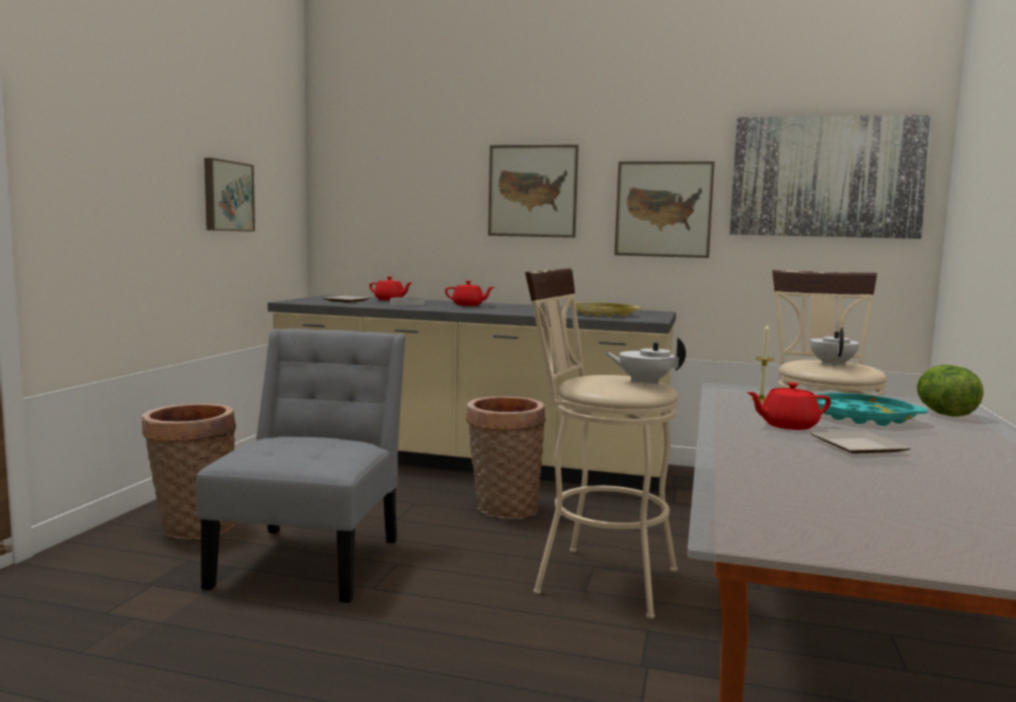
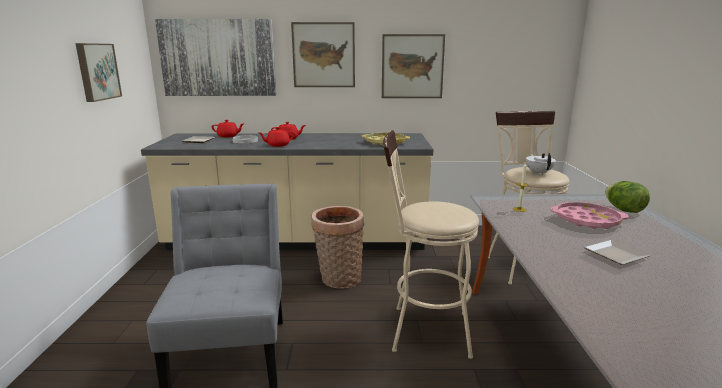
camera: 15 degrees left, 10 degrees up
basket [142,403,236,540] -> none
white teapot [605,337,686,385] -> none
picture [729,115,934,239] -> picture moved to [155,19,276,96]
red teapot [747,382,831,430] -> red teapot moved to [258,127,295,147]
turquoise tray [814,393,928,426] -> pink tray [550,202,629,229]

